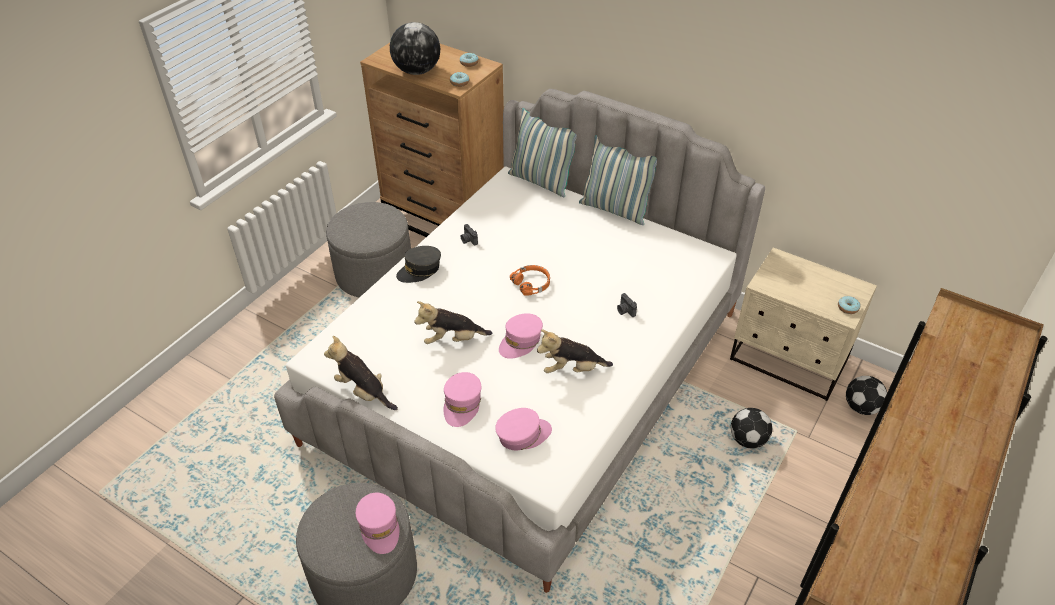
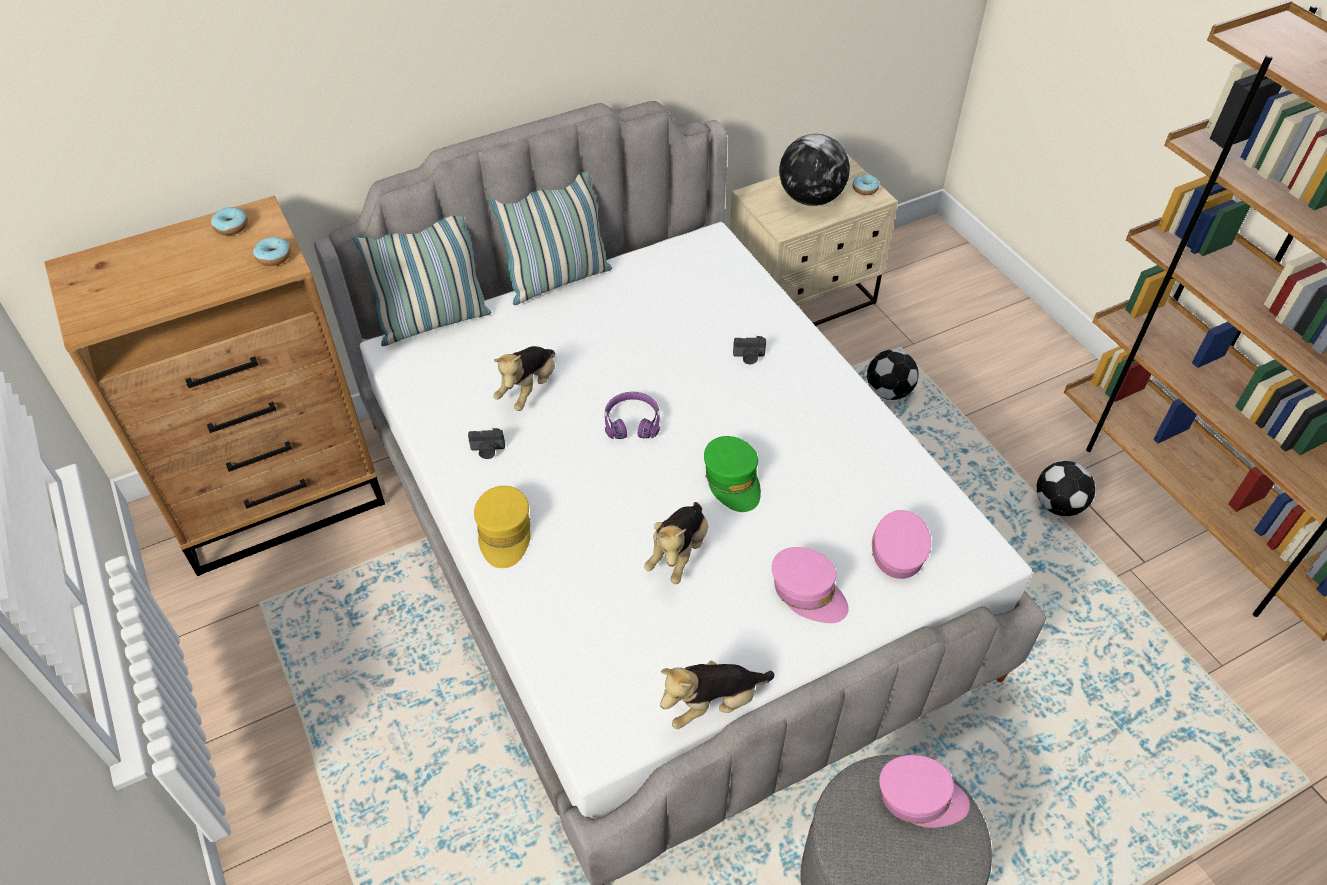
camera: 60 degrees left, 5 degrees up
grey ottoman [326,202,411,298] -> none
globe [390,22,440,75] -> globe moved to [779,134,850,206]
grey cap [396,246,441,283] -> yellow cap [474,486,531,568]
pink cap [499,313,543,359] -> green cap [704,436,761,512]
orange headphones [510,265,550,296] -> purple headphones [605,392,660,439]
plush toy [537,330,613,373] -> plush toy moved to [493,346,555,411]
football [846,376,887,415] -> football moved to [1037,461,1095,516]

